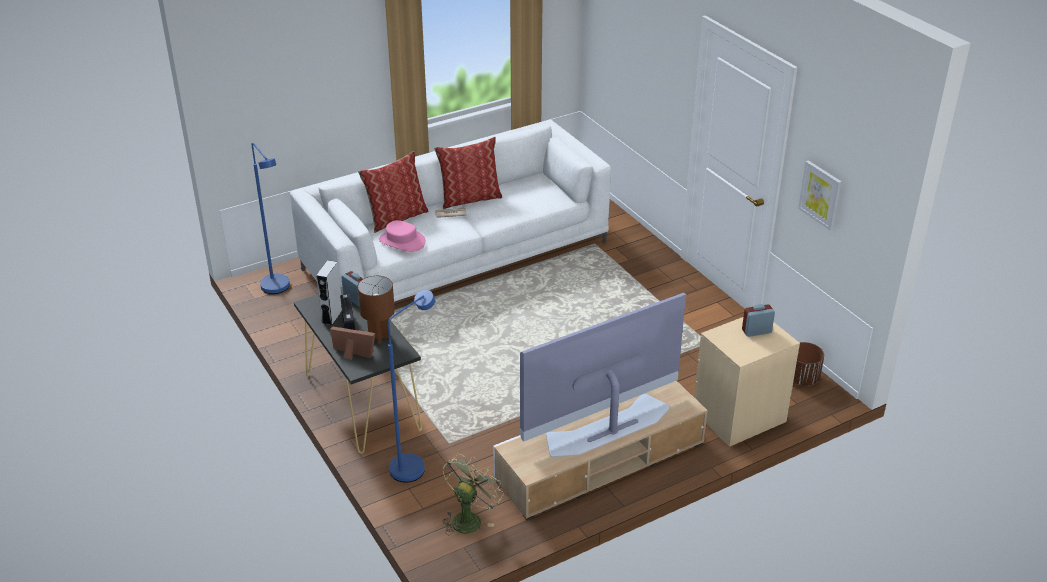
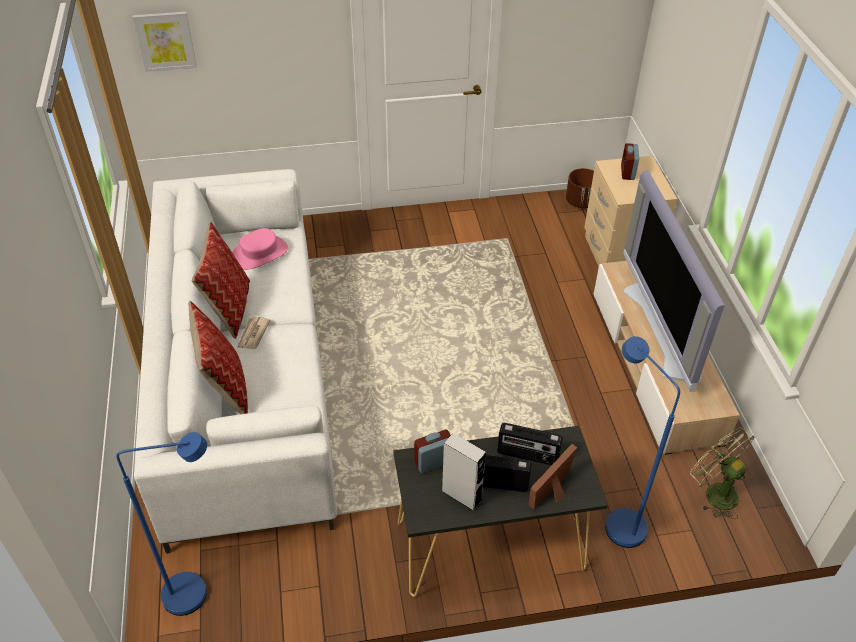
camera: 70 degrees left, 10 degrees up
brown table lamp [358,276,395,344] -> radio [497,423,563,465]
pink hat [379,220,426,252] -> pink hat moved to [232,228,288,270]
picture [798,160,842,231] -> picture moved to [132,12,197,72]

